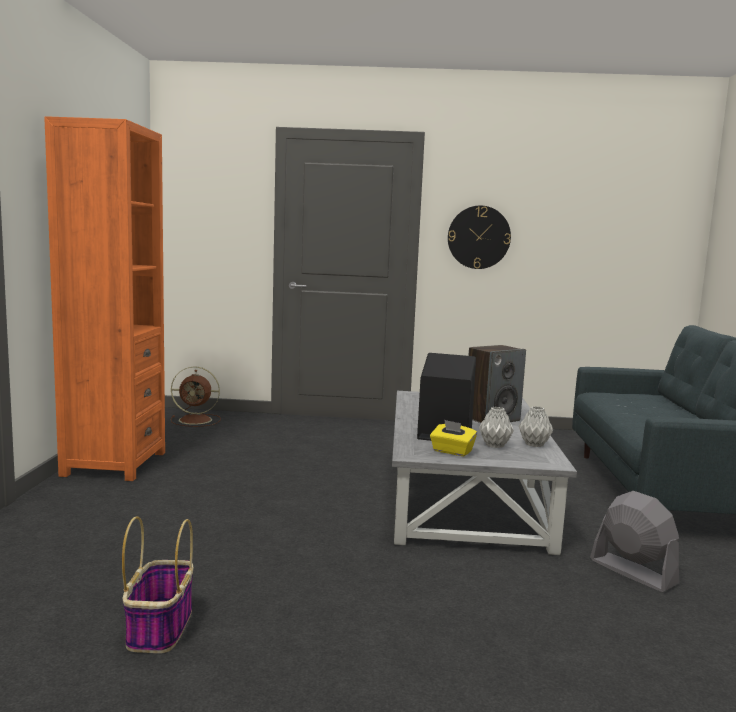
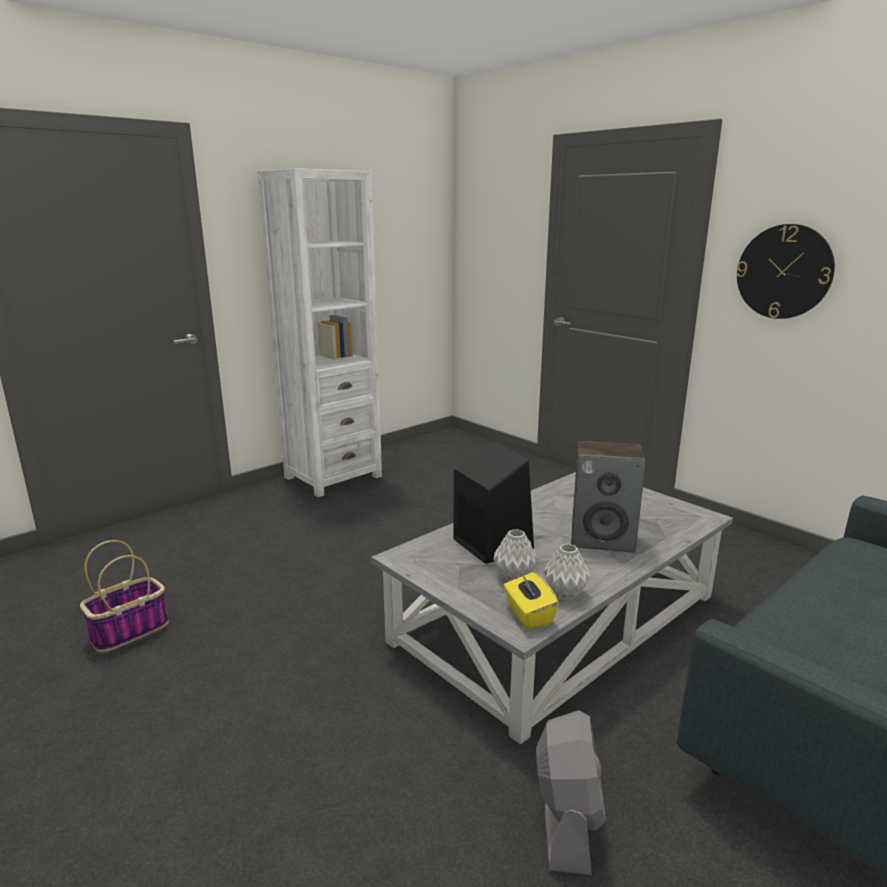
camera: 45 degrees right, 10 degrees up
orange bookcase [44,116,165,481] -> white bookcase [257,168,382,497]
brown fan [171,367,221,427] -> none
yellow tissue box [430,420,477,456] -> yellow tissue box moved to [504,571,559,629]

